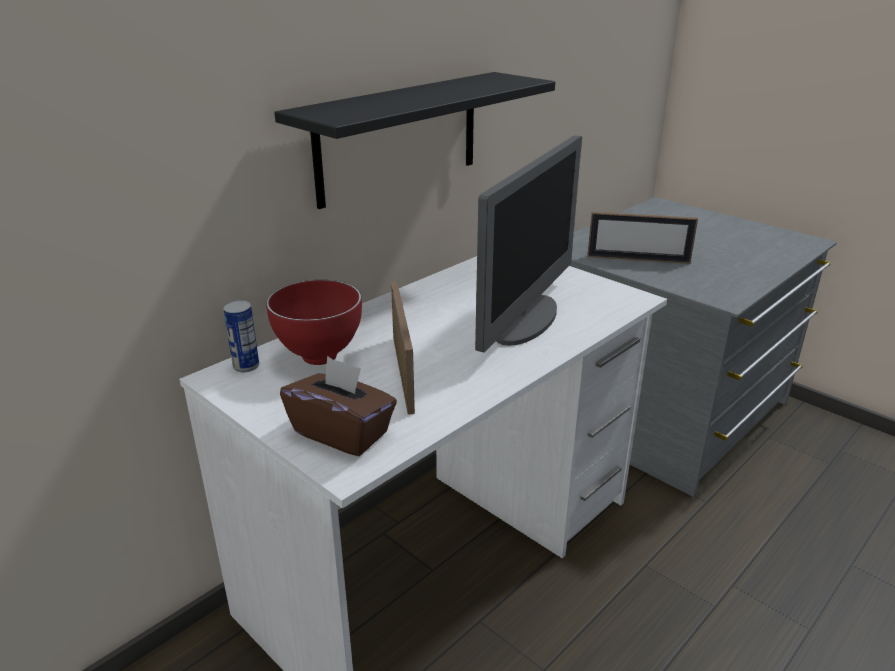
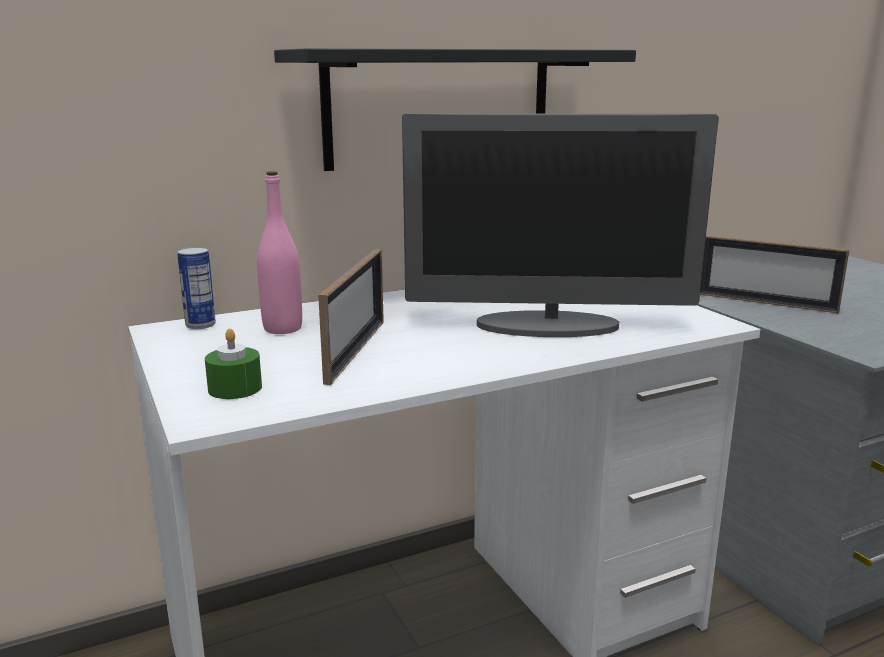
camera: 20 degrees right, 10 degrees down
red bowl [266,280,362,365] -> pink bottle [257,171,302,334]
brown tissue box [280,356,397,456] -> green candle [205,329,262,399]
monitor [475,135,582,353] -> monitor turned 45 degrees clockwise [402,113,719,337]

